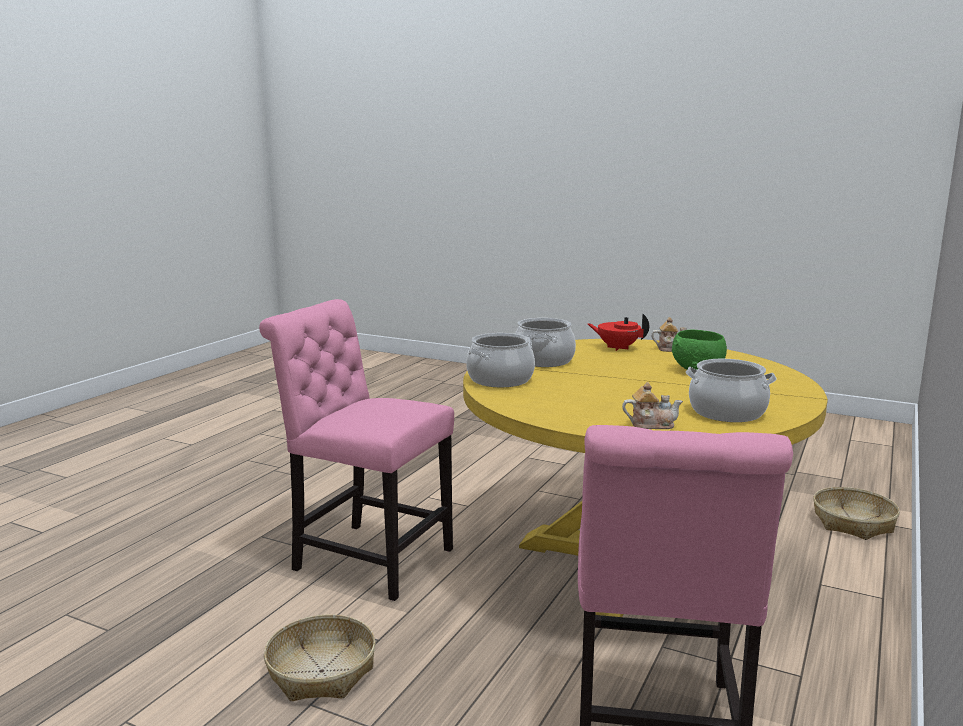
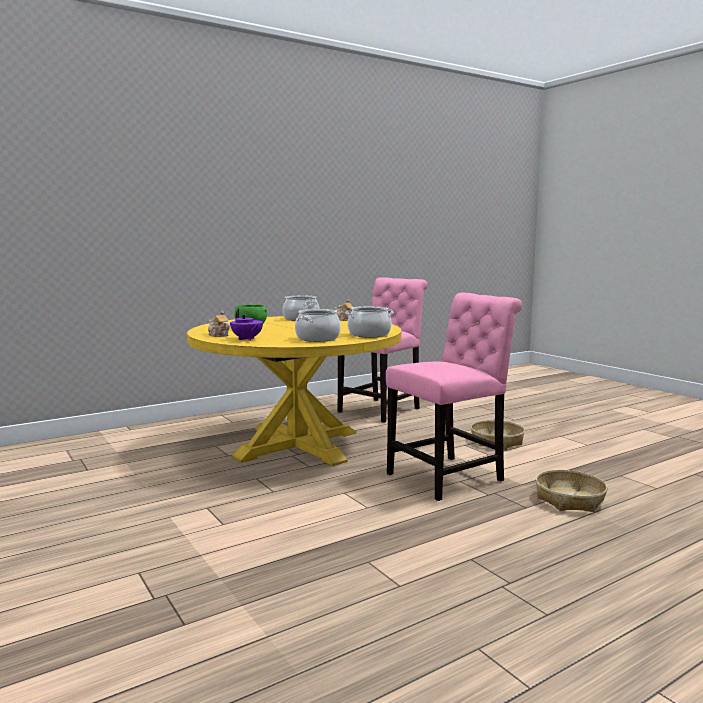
camera: 150 degrees left, 5 degrees down
pink chair [259,299,454,601] -> pink chair turned 90 degrees counterclockwise [386,293,522,501]
red teapot [588,314,649,351] -> purple teapot [230,309,263,340]
basket [813,487,900,540] -> basket moved to [536,470,608,512]

